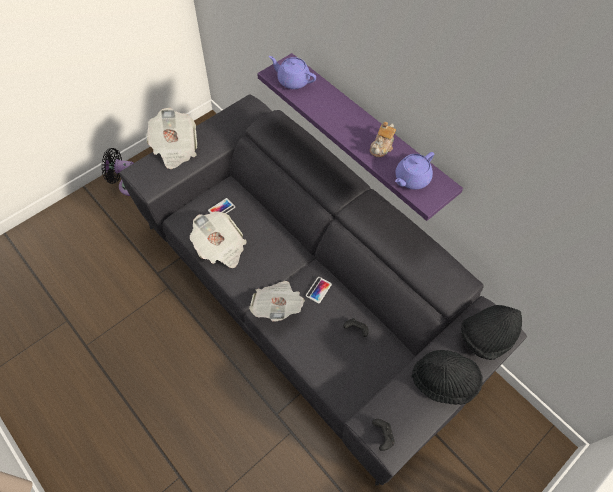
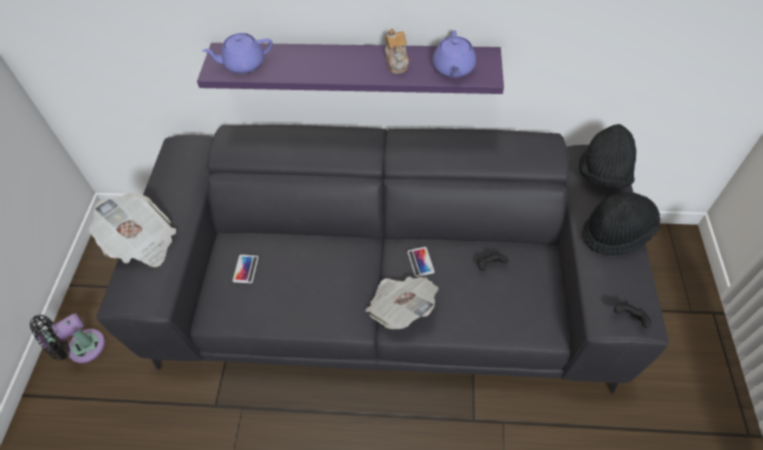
camera: 40 degrees left, 5 degrees down
newspaper [190,211,247,268] -> none

